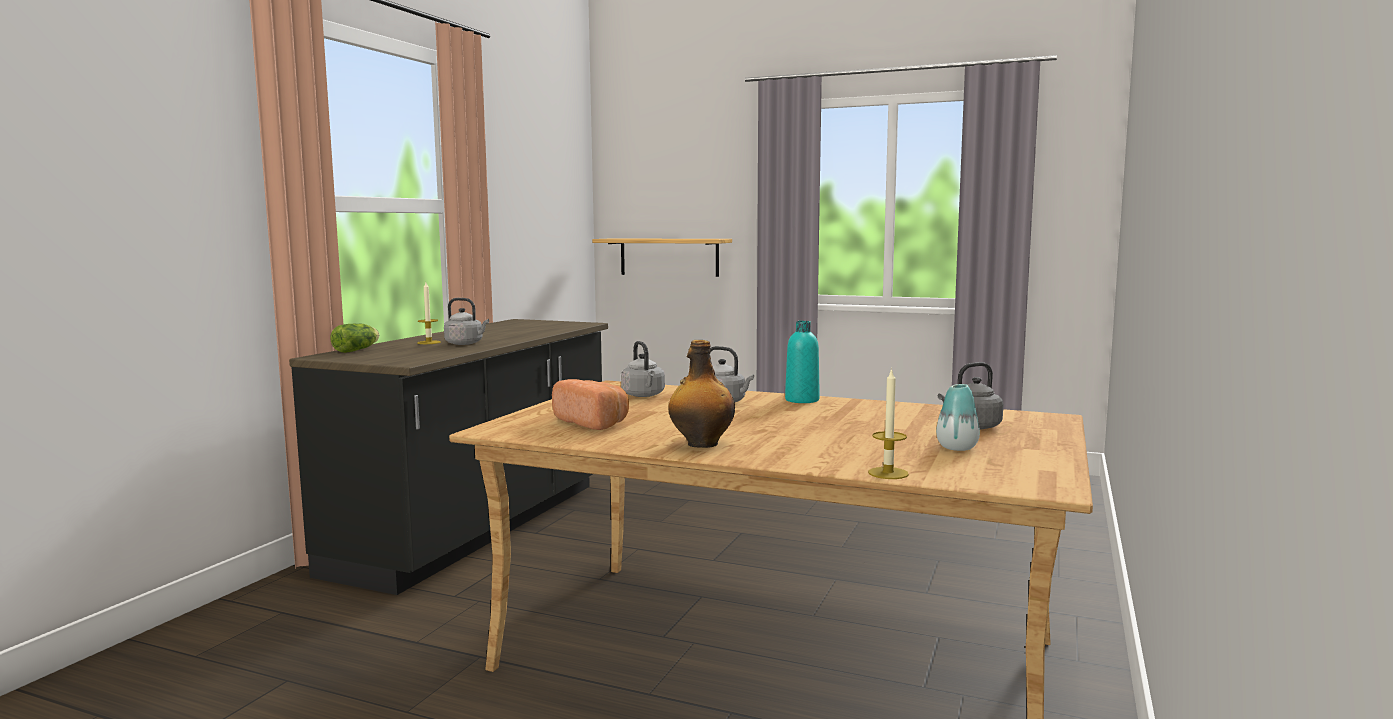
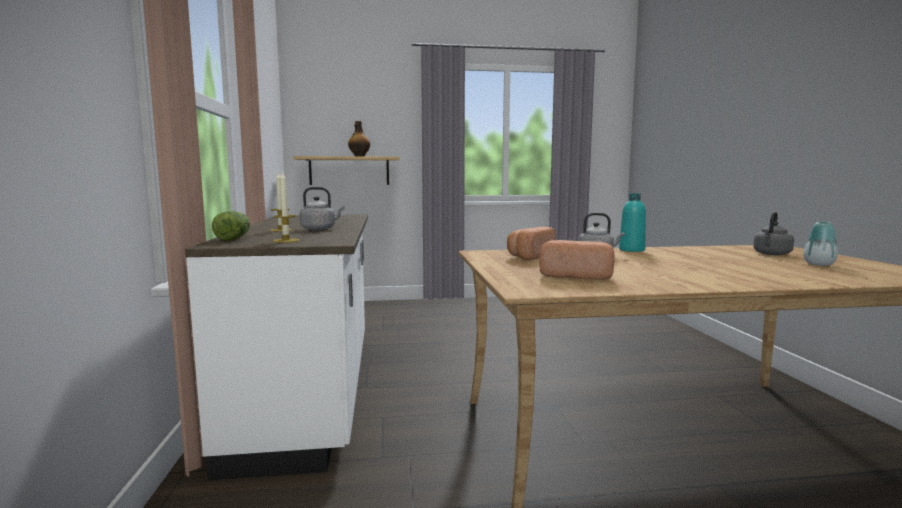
camera: 30 degrees left, 0 degrees up
black counter [289,319,608,595] -> white counter [185,214,368,481]
grey kettle [621,341,665,397] -> bread [507,227,556,260]
bottle [668,340,735,448] -> bottle moved to [348,121,370,157]
candle [868,368,909,479] -> candle moved to [273,172,300,243]

